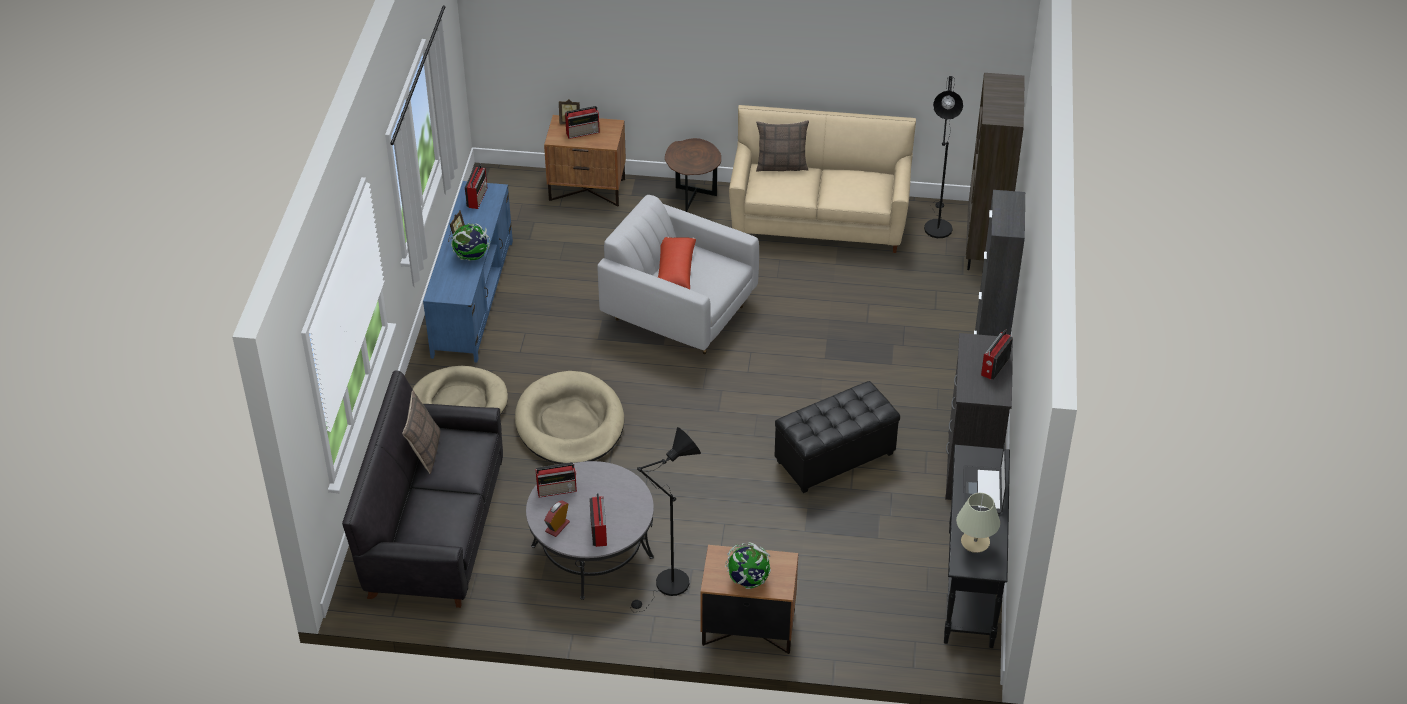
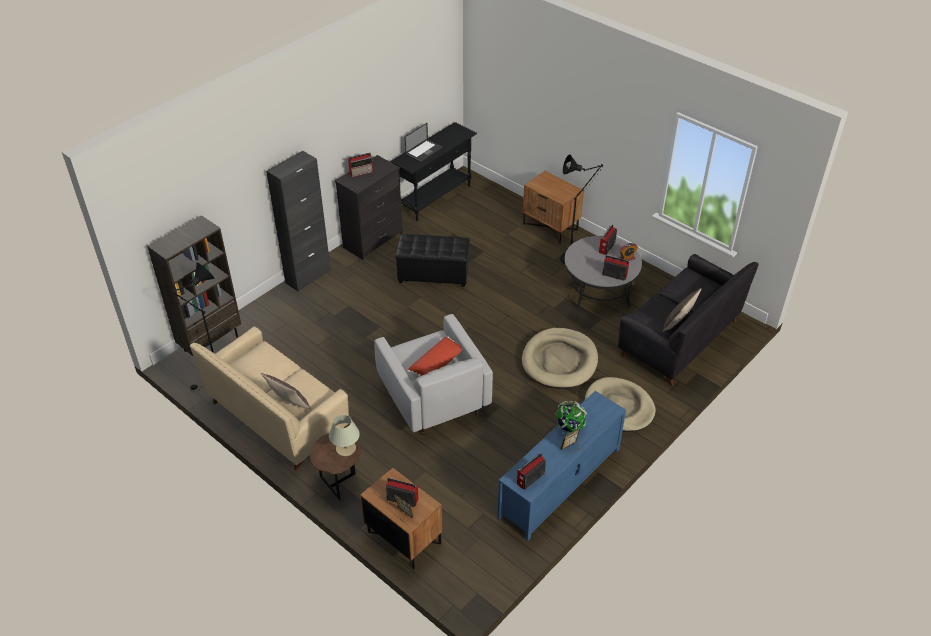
camera: 145 degrees left, 0 degrees up
globe [725,542,771,589] -> none
beige table lamp [956,493,1000,553] -> beige table lamp moved to [329,415,360,456]

